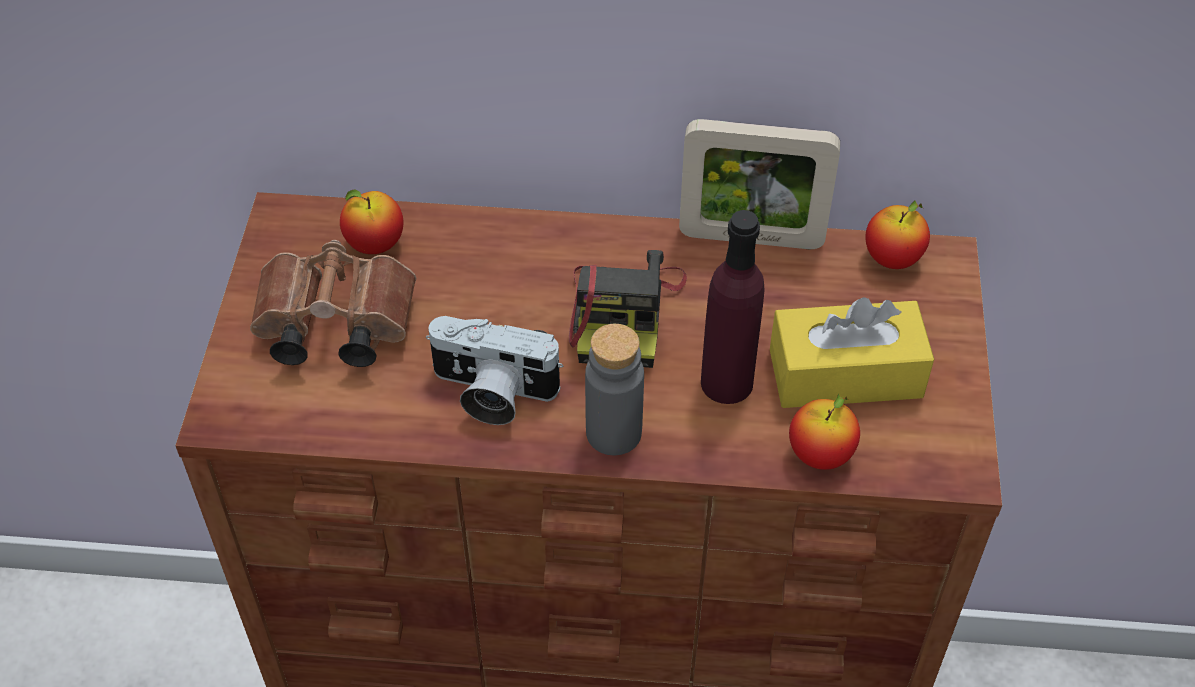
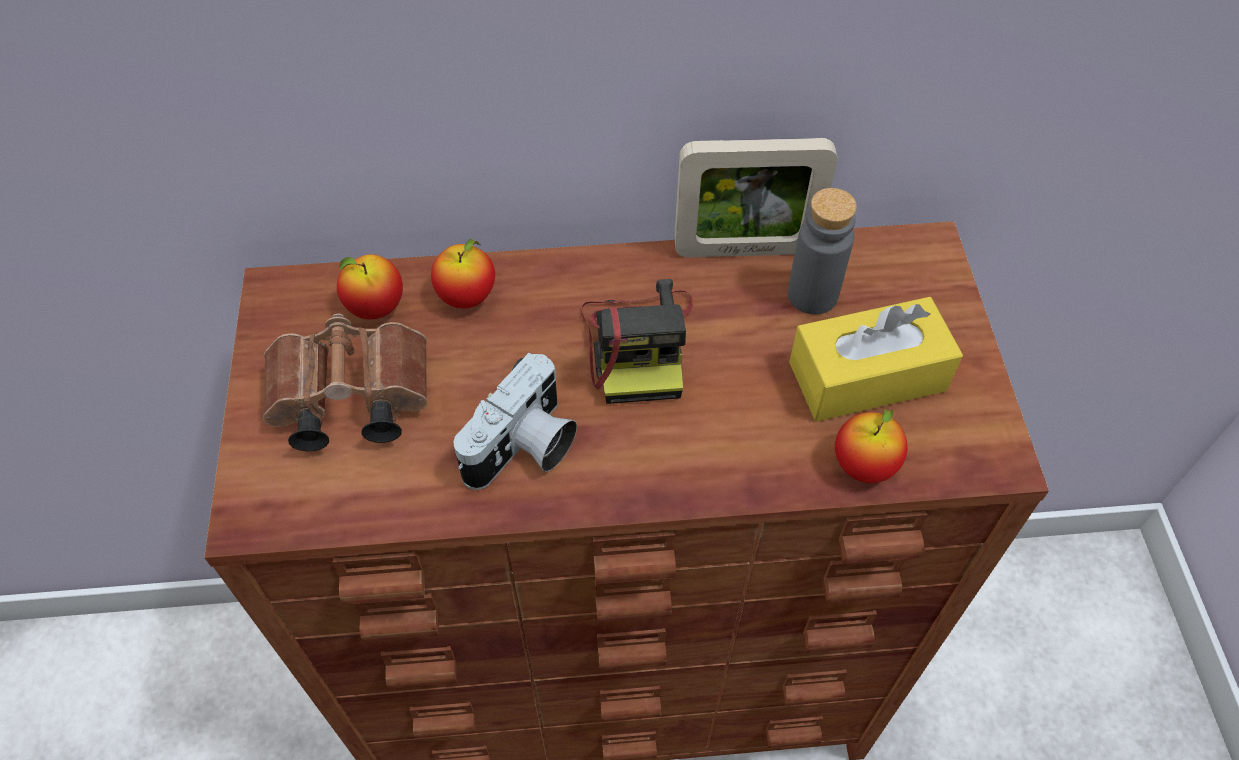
camera: 10 degrees left, 5 degrees up
camera [426,316,564,425] -> camera turned 60 degrees counterclockwise [453,353,577,490]
grey bottle [585,324,644,455] -> grey bottle moved to [788,188,857,315]
purple bottle [701,210,765,404] -> none
apple [865,200,930,269] -> apple moved to [431,238,495,308]

